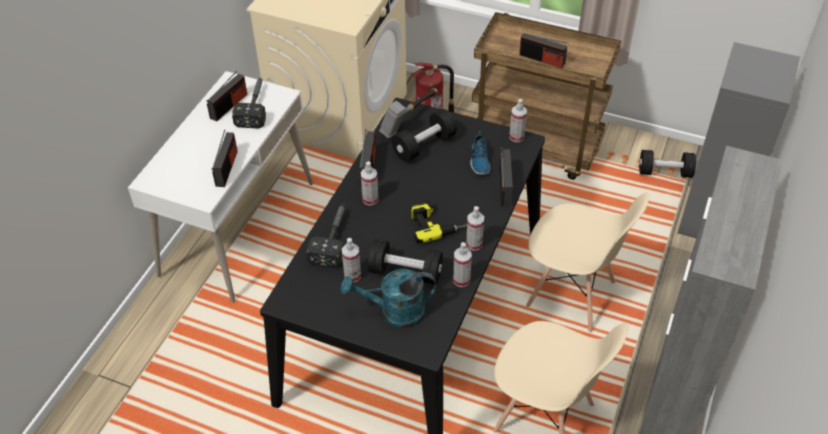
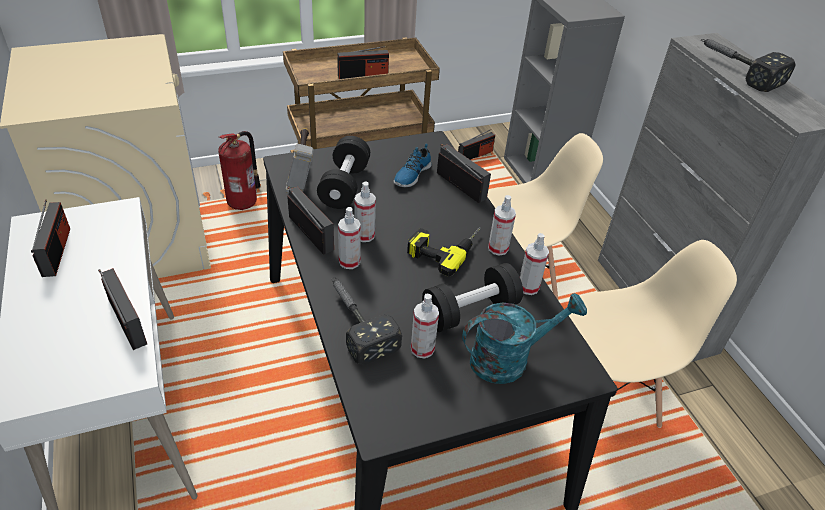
camera: 45 degrees left, 5 degrees down
hammer [232,78,266,129] -> hammer moved to [701,39,795,92]
turquoise watering can [341,269,436,328] -> turquoise watering can turned 150 degrees counterclockwise [462,293,587,384]
shoe [470,131,490,175] -> shoe turned 75 degrees clockwise [394,144,432,187]
spray bottle [509,99,527,142] -> spray bottle moved to [355,181,376,242]
black dumbbell [639,150,696,178] -> radio [458,129,495,160]

